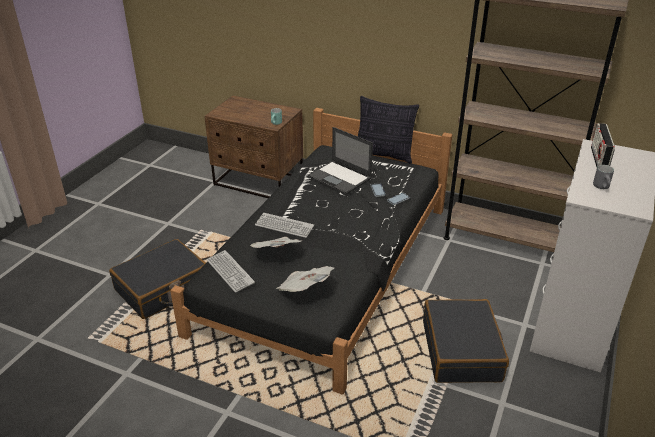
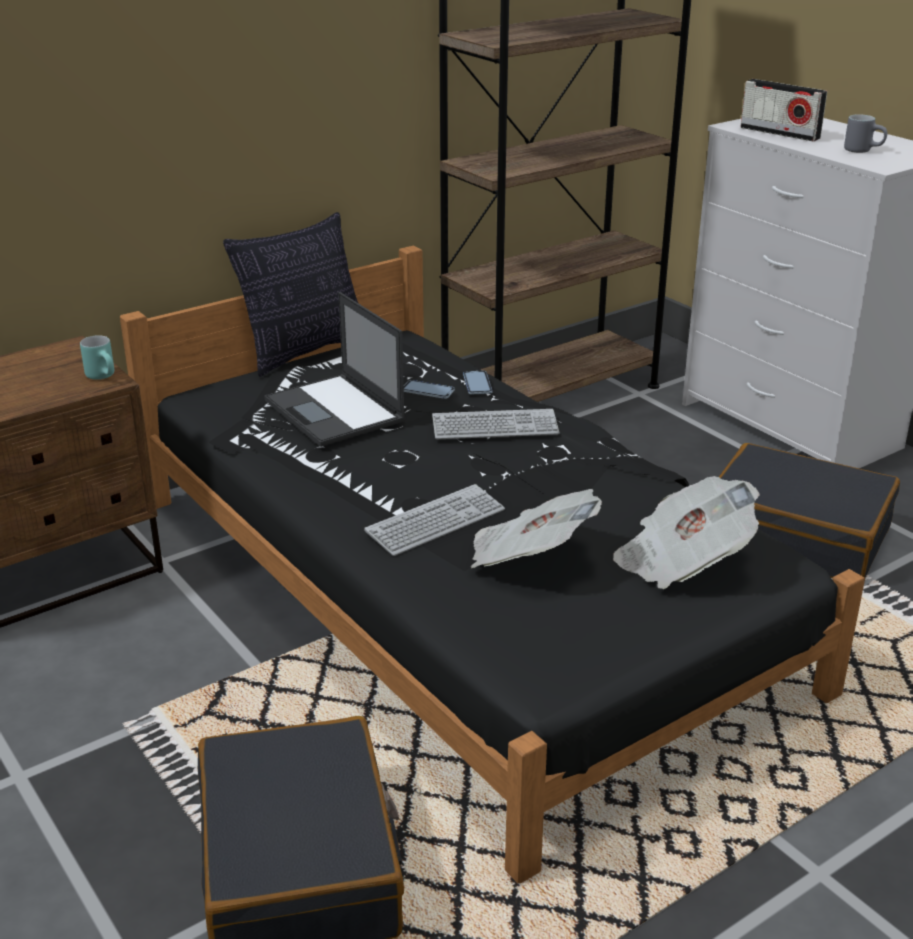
camera: 60 degrees left, 5 degrees down
keyboard [207,250,255,293] -> keyboard moved to [432,409,559,439]
laptop [307,127,373,195] -> laptop turned 75 degrees clockwise [264,292,406,447]

